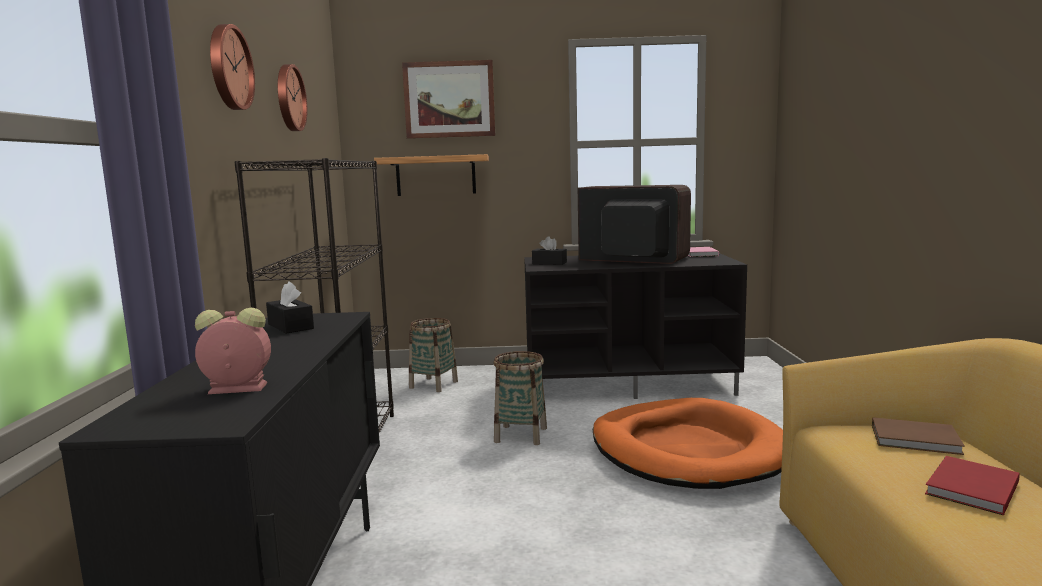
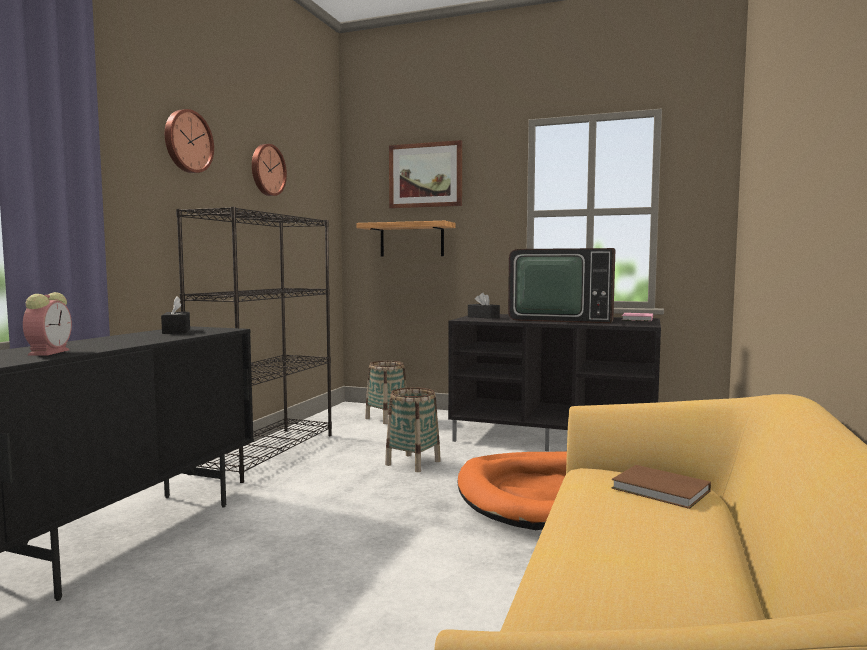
camera: 20 degrees right, 5 degrees down
alarm clock [195,308,271,394] -> alarm clock turned 75 degrees clockwise [23,292,72,356]
television [578,185,691,264] -> television turned 150 degrees clockwise [508,248,615,323]
red book [925,456,1020,515] -> none

